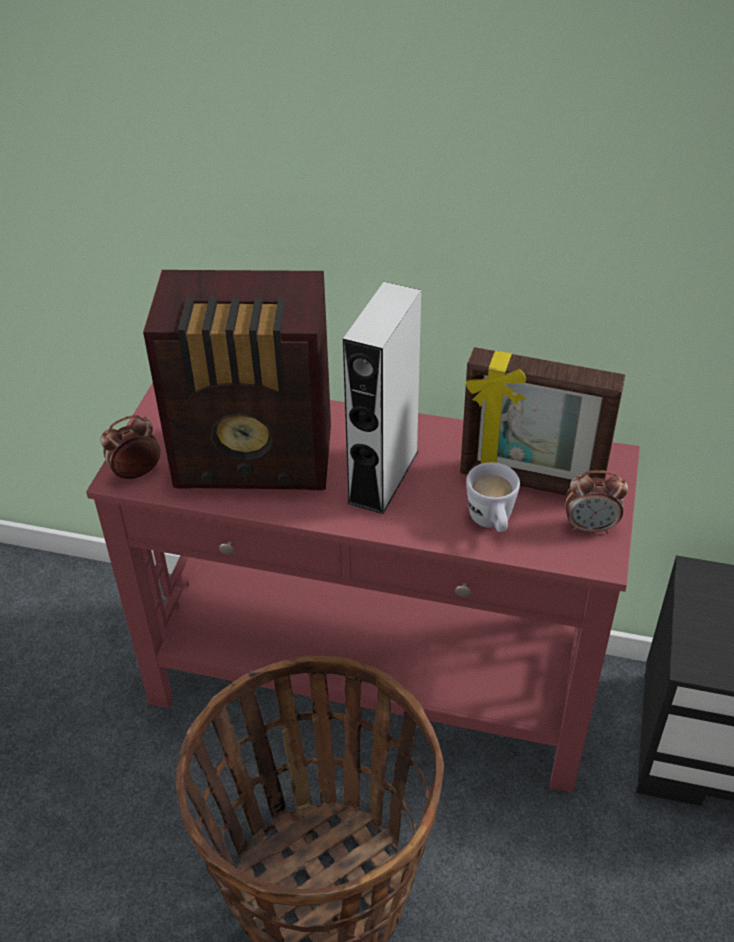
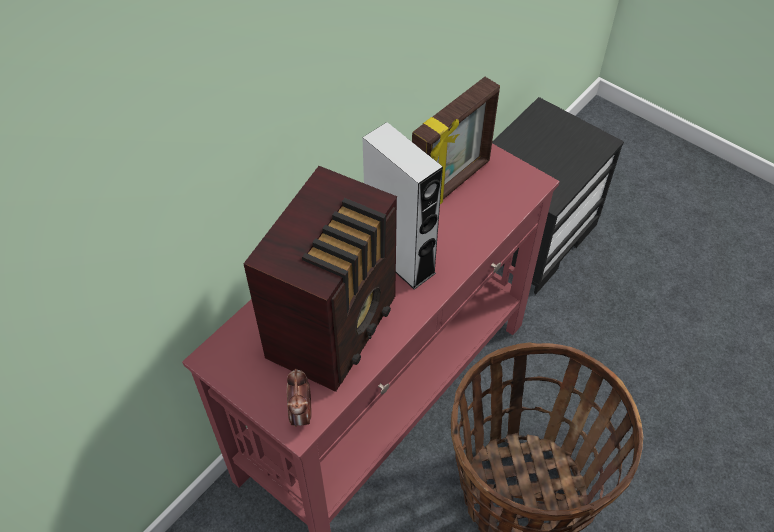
camera: 65 degrees left, 10 degrees up
white mug [466,462,520,532] -> none
alarm clock [565,470,628,534] -> none

